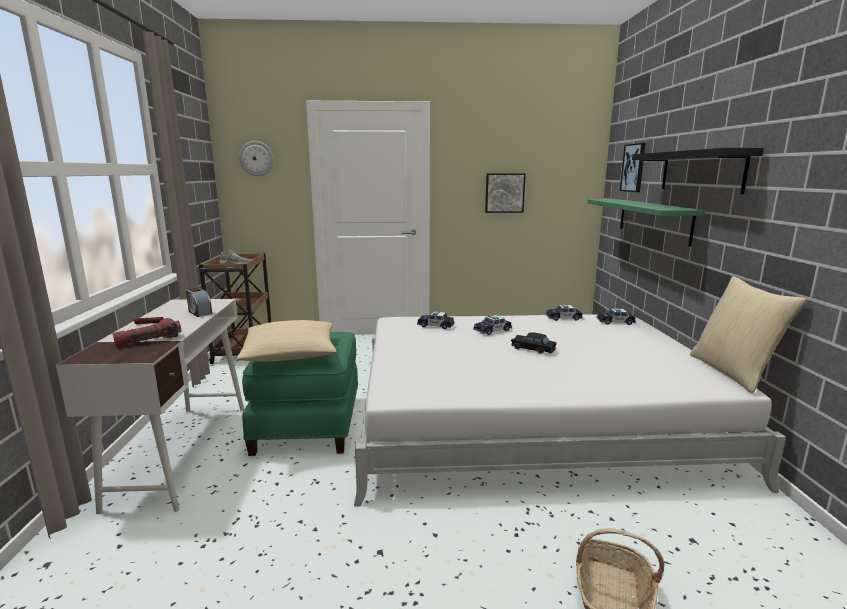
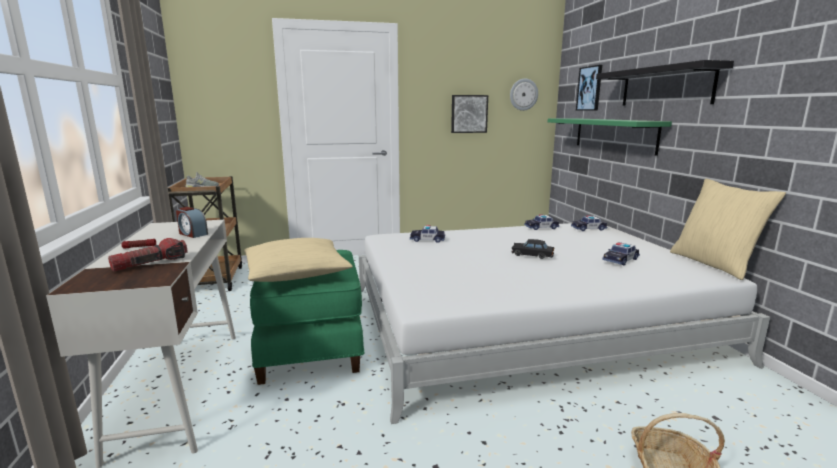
camera: 10 degrees left, 0 degrees up
wall clock [239,141,274,176] -> wall clock moved to [510,79,538,111]
toy car [473,315,512,335] -> toy car moved to [602,242,640,265]

